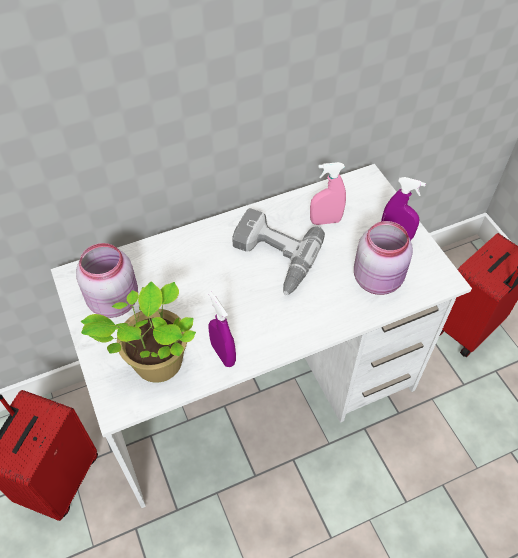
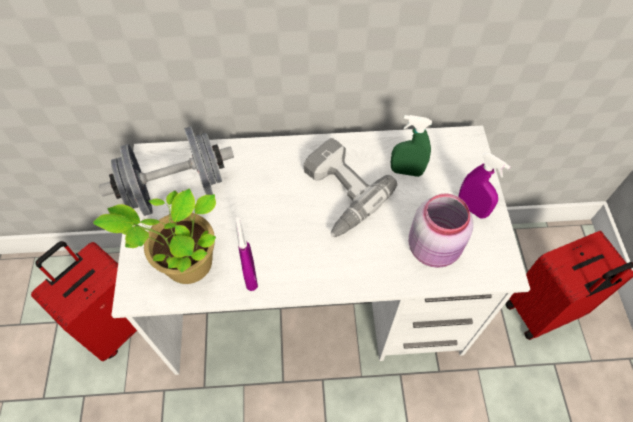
camera: 20 degrees right, 5 degrees up
pink jar [76,243,138,318] -> grey dumbbell [99,126,234,216]
pink spray bottle [310,162,346,225] -> green spray bottle [391,115,432,177]

